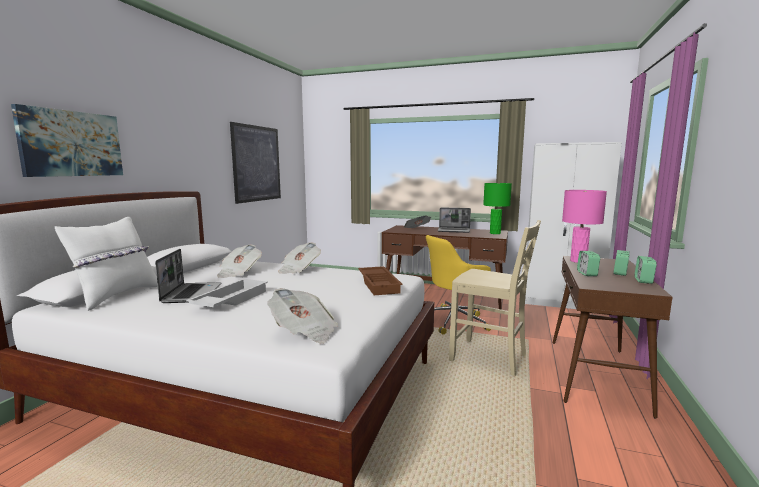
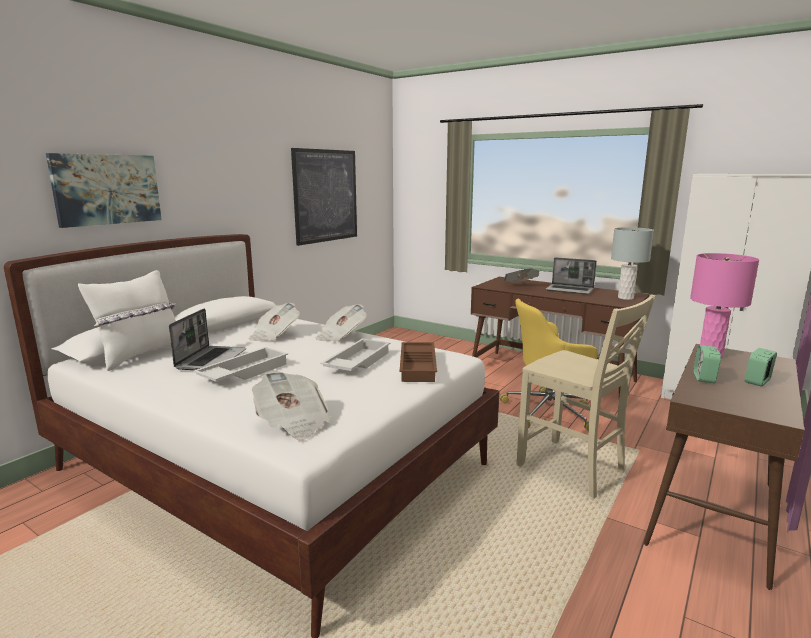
camera: 15 degrees right, 5 degrees up
green table lamp [483,183,512,234] -> grey table lamp [611,227,654,300]
alarm clock [634,256,657,284] -> none
none -> white tray [320,339,390,371]

